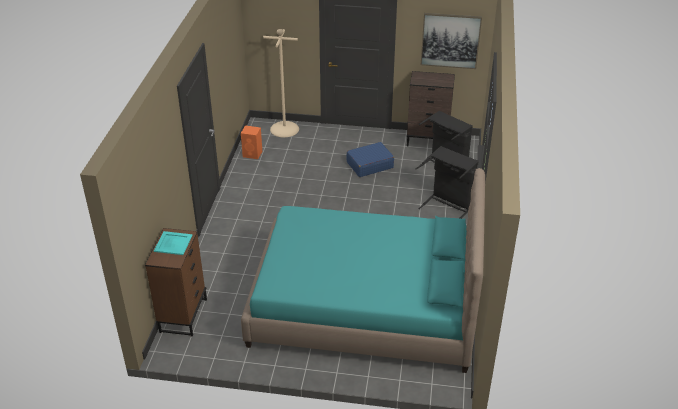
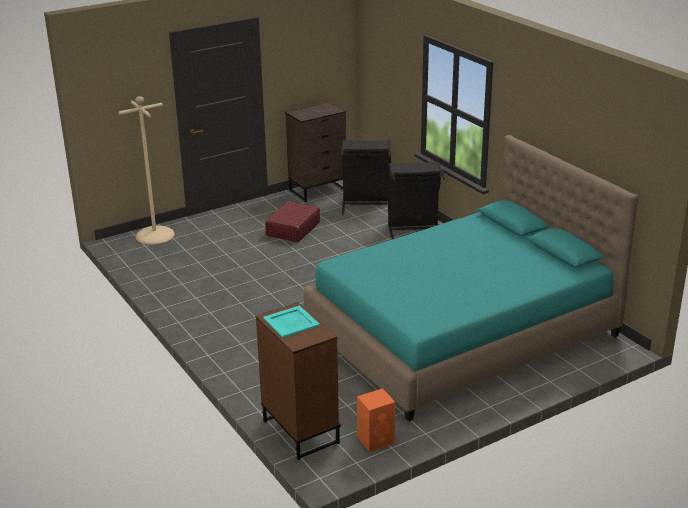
camera: 40 degrees left, 10 degrees down
orange speaker [241,125,262,159] -> orange speaker moved to [357,388,395,452]
blue suitcase [347,142,394,177] -> red suitcase [265,201,320,242]
picture [421,13,482,69] -> none

